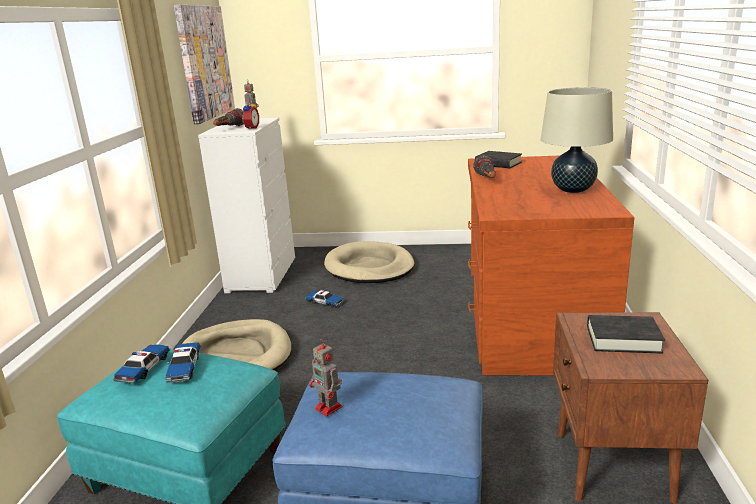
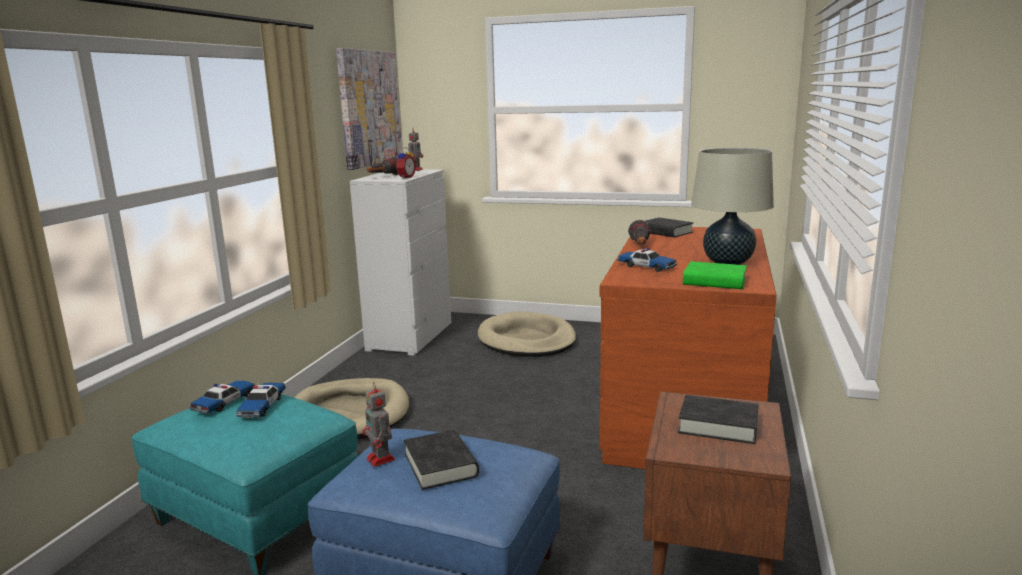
camera: 10 degrees right, 5 degrees down
toy car [305,290,345,308] -> toy car moved to [617,248,677,272]
none -> black book [404,430,479,490]
none -> green book [683,261,747,289]

